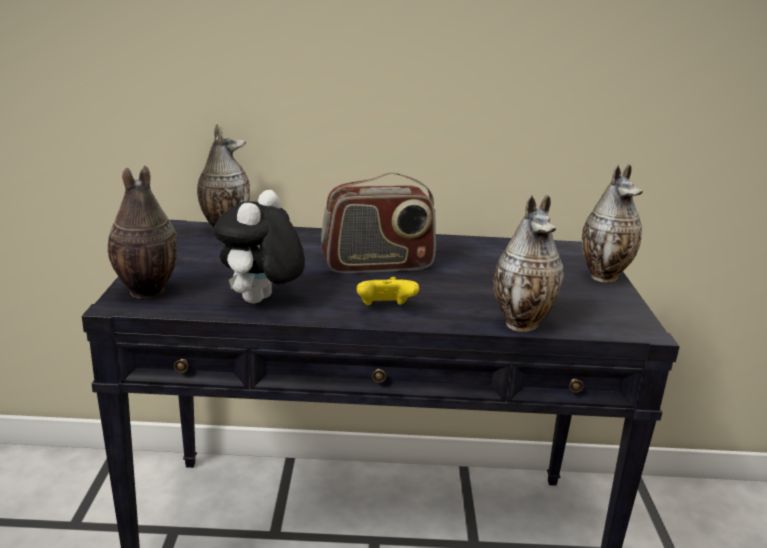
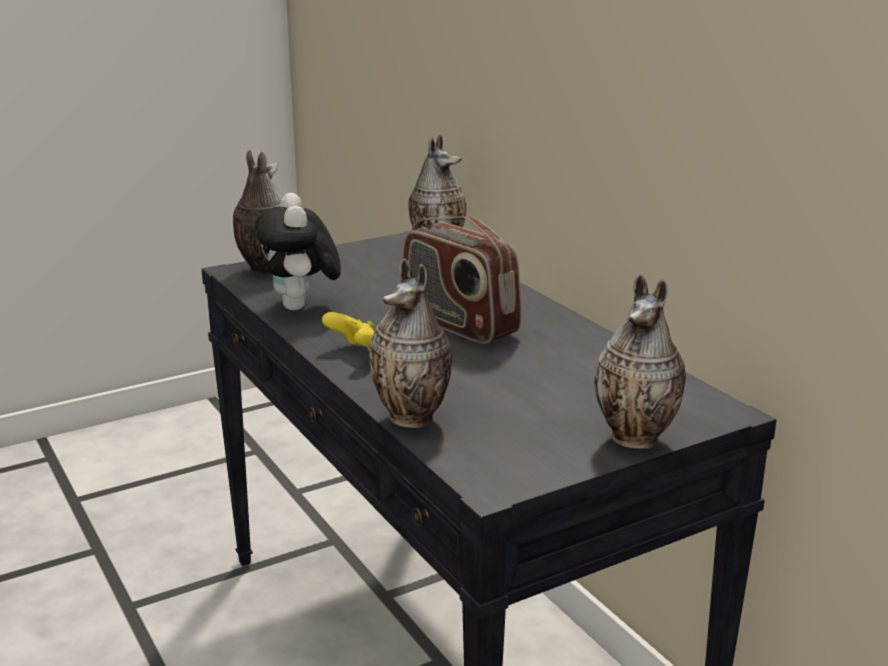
camera: 60 degrees right, 0 degrees up
plush toy [214,190,305,304] -> plush toy turned 90 degrees counterclockwise [255,193,341,310]

